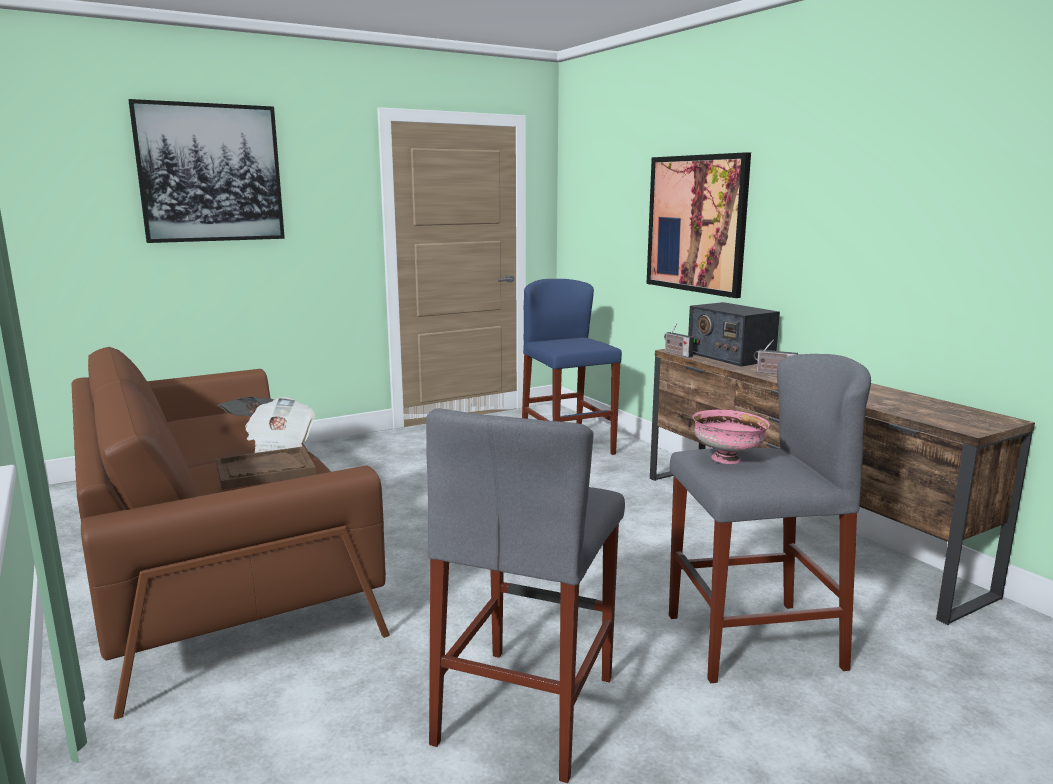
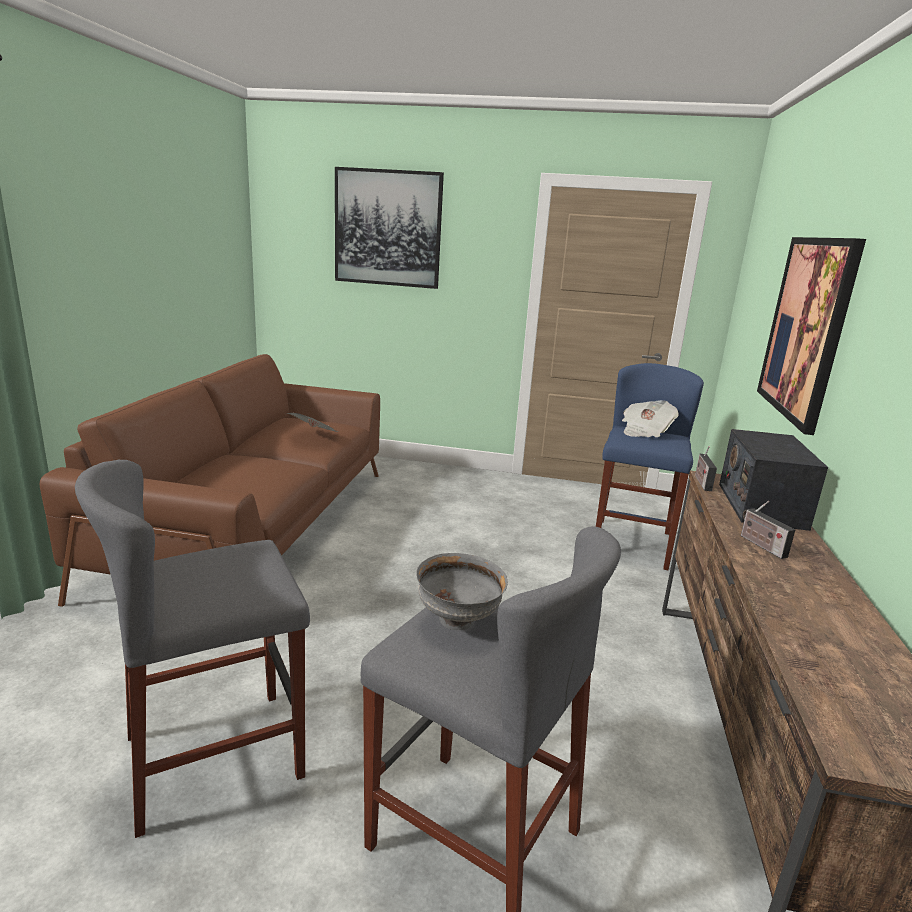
camera: 40 degrees right, 5 degrees up
brown tray [216,446,316,490] -> none
newspaper [245,397,316,453] -> newspaper moved to [622,400,679,437]
pink bowl [692,410,770,464] -> grey bowl [416,553,508,630]

